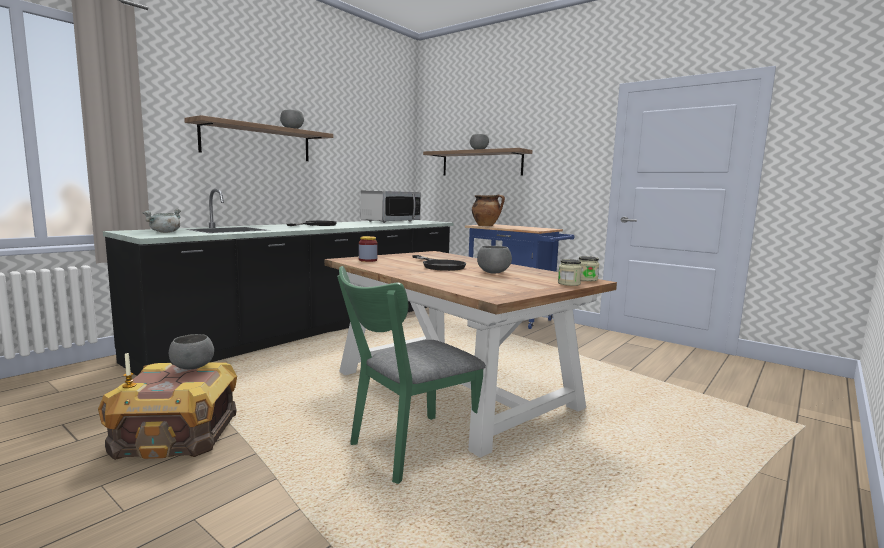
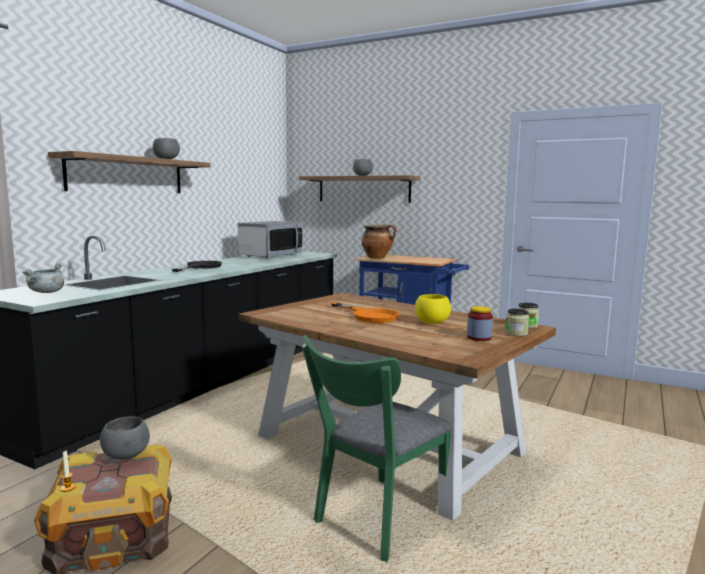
camera: 10 degrees left, 0 degrees up
jar [359,236,378,262] -> jar moved to [467,306,493,341]
black frying pan [412,255,467,271] -> orange frying pan [331,303,399,323]
grey bowl [477,246,512,274] -> yellow bowl [415,294,451,324]

